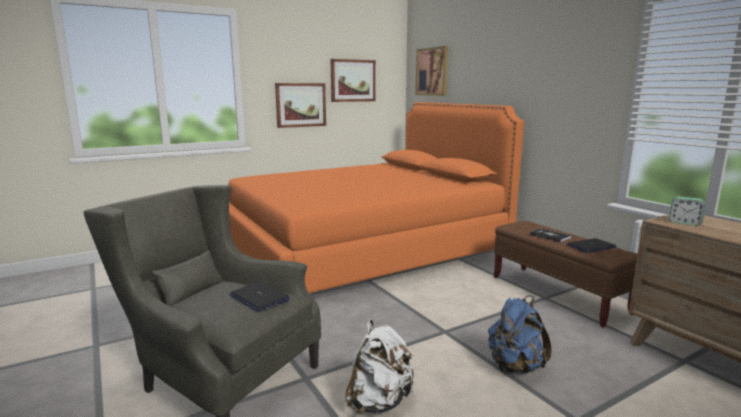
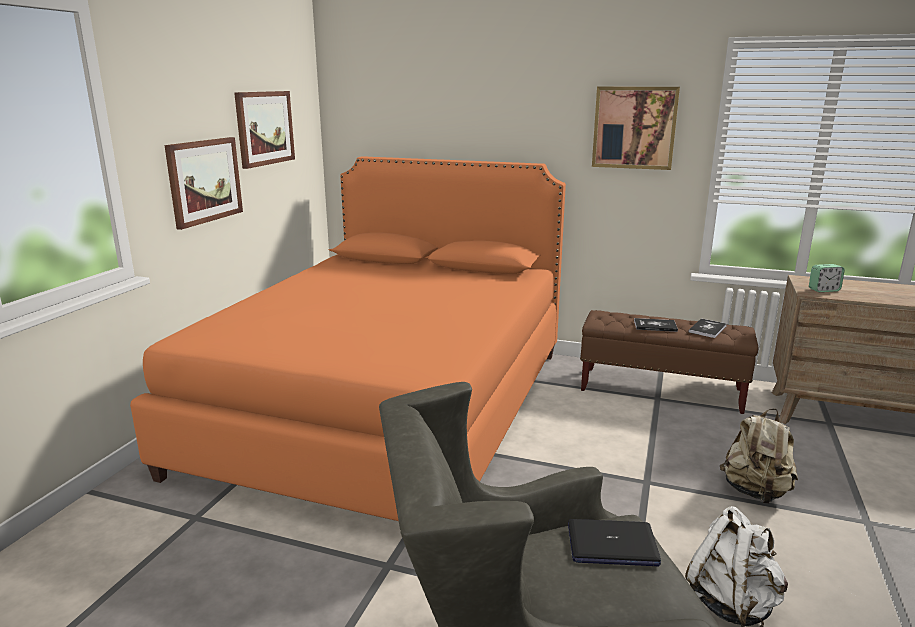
camera: 40 degrees left, 5 degrees up
picture [415,46,448,96] -> picture moved to [592,87,680,170]
blue backpack [488,295,551,374] -> beige backpack [720,409,798,504]
laptop [567,238,617,253] -> book [688,319,727,338]

